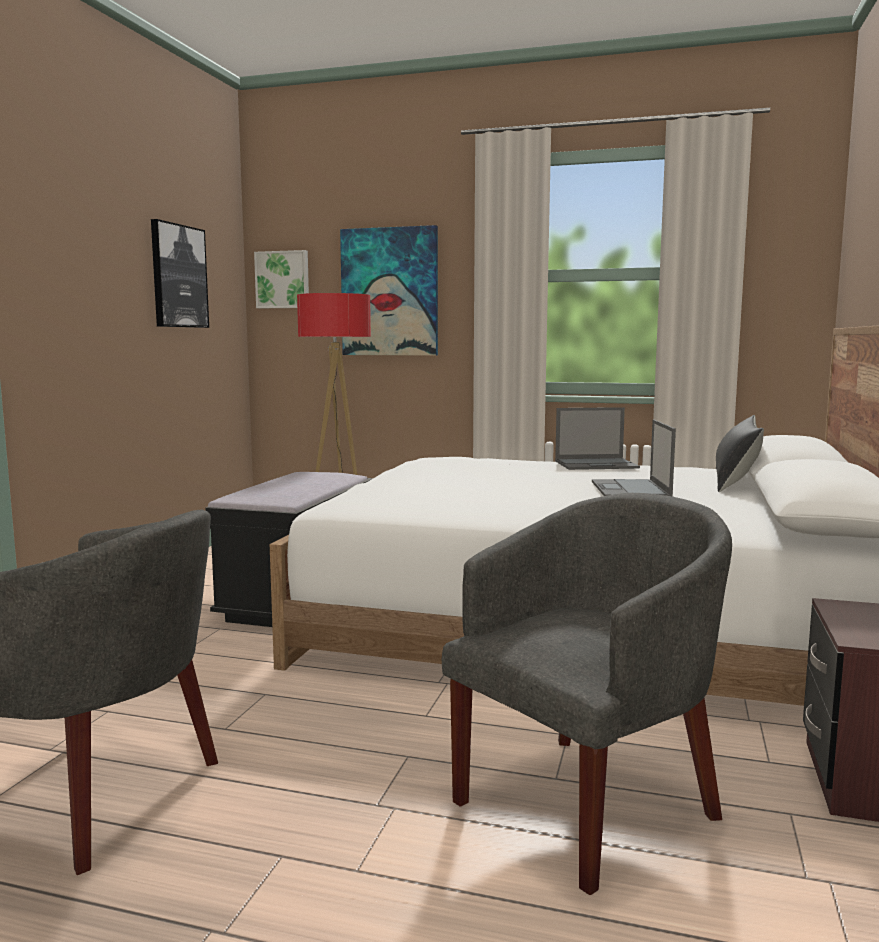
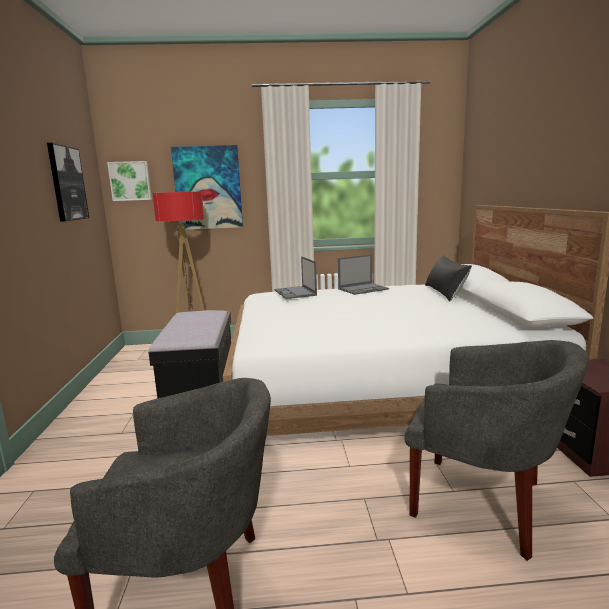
camera: 20 degrees left, 5 degrees up
grey armchair [442,493,732,895] -> grey armchair turned 90 degrees clockwise [404,340,589,561]
laptop [592,420,676,496] -> laptop moved to [274,256,317,299]

